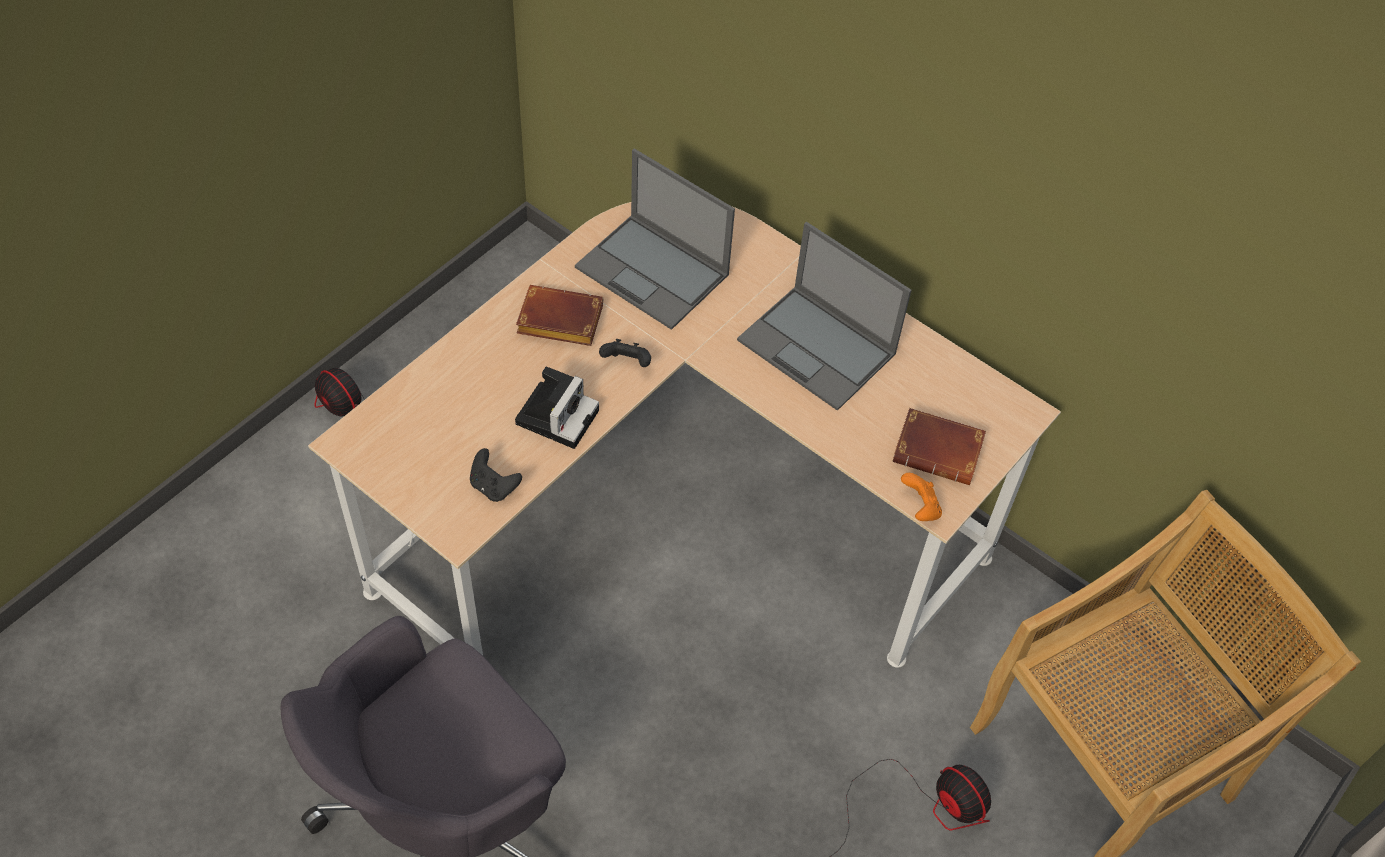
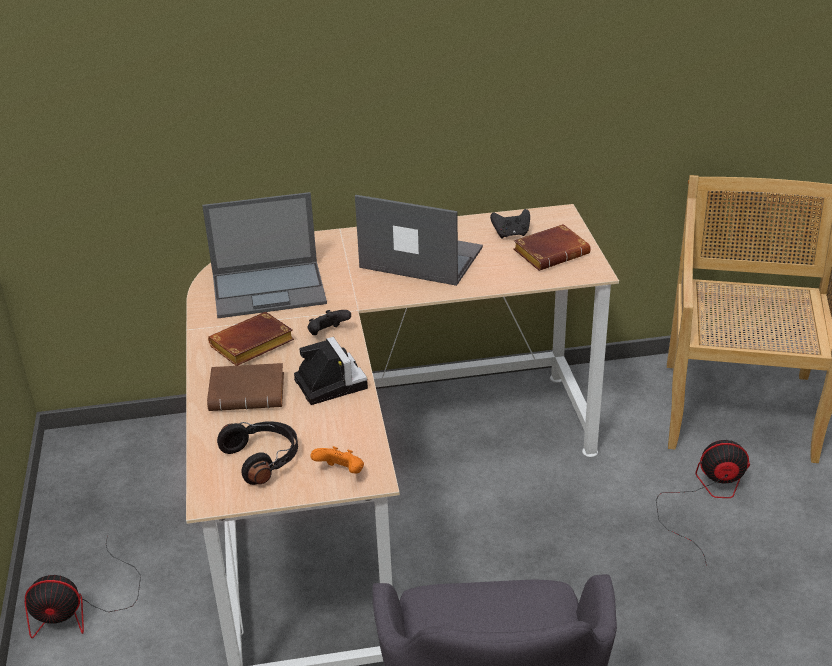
camera: 45 degrees left, 20 degrees down
black game controller [470,448,522,502] -> black game controller moved to [490,209,530,239]
laptop [737,222,911,411] -> laptop turned 150 degrees counterclockwise [355,195,483,286]
orange game controller [901,473,942,521] -> orange game controller moved to [310,446,364,473]
none -> brown book [207,363,284,411]
none -> black headphones [217,421,298,485]

